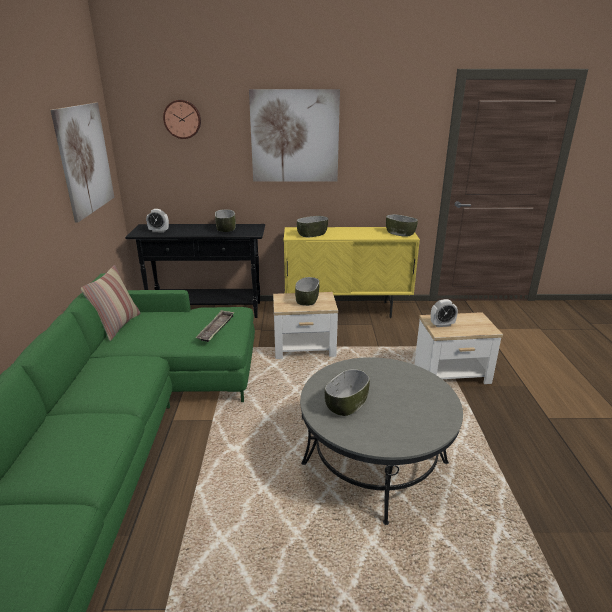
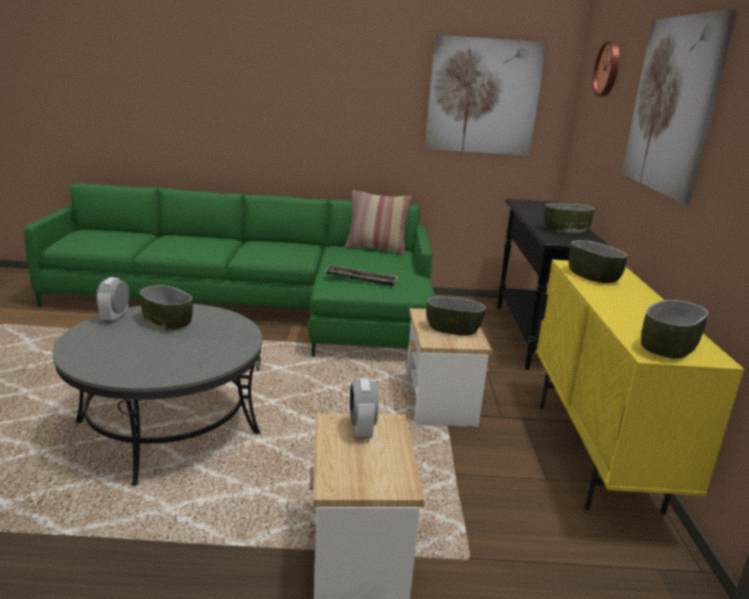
camera: 90 degrees right, 5 degrees down
alarm clock [146,209,169,233] -> alarm clock moved to [96,277,129,323]

